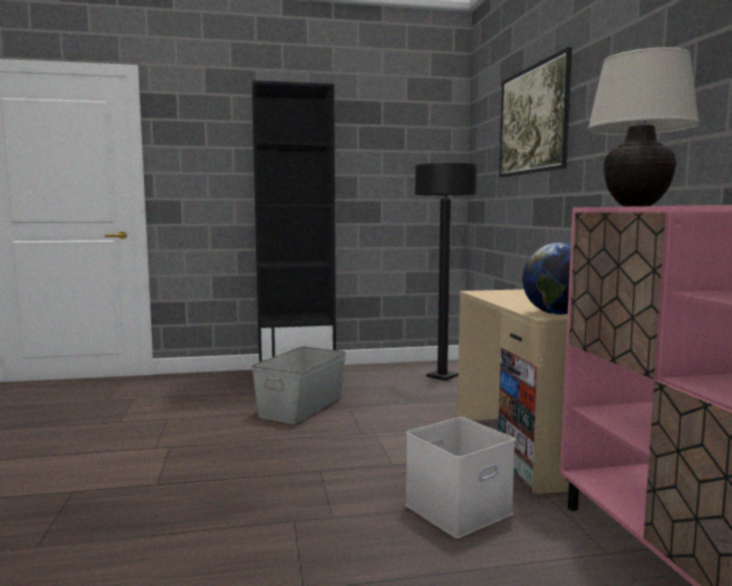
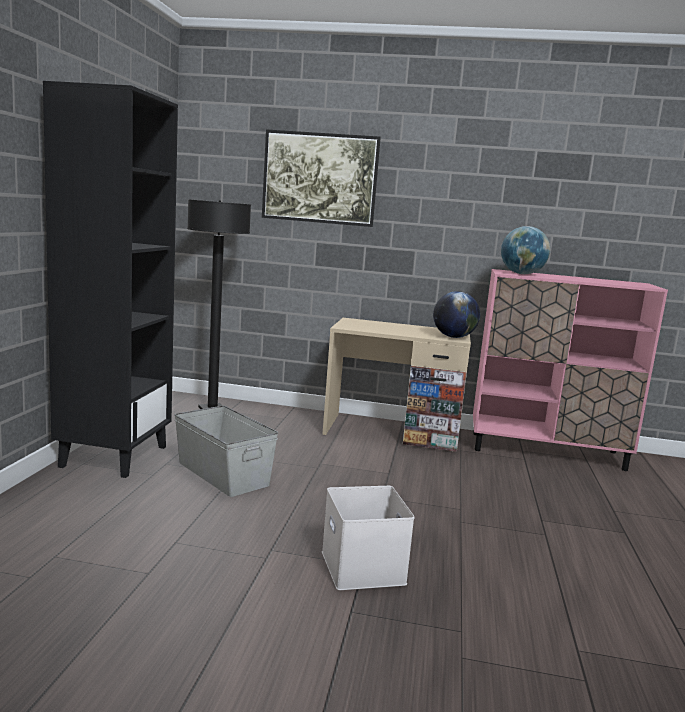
camera: 70 degrees left, 5 degrees up
white storage box [405,417,515,538] -> white storage box moved to [322,486,414,590]
beige table lamp [587,47,700,207] -> globe [501,226,550,274]

